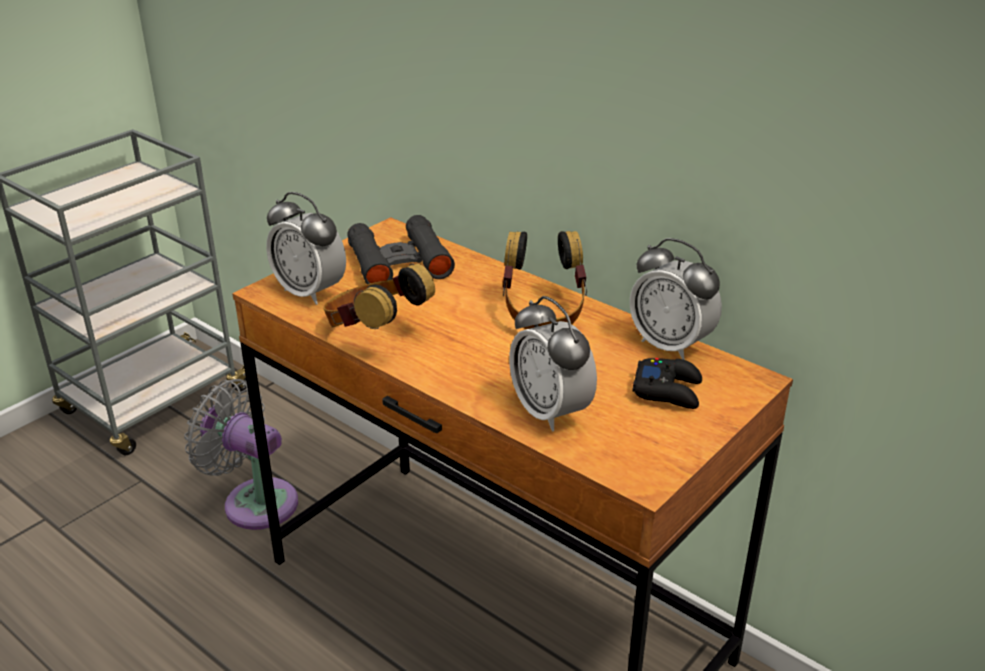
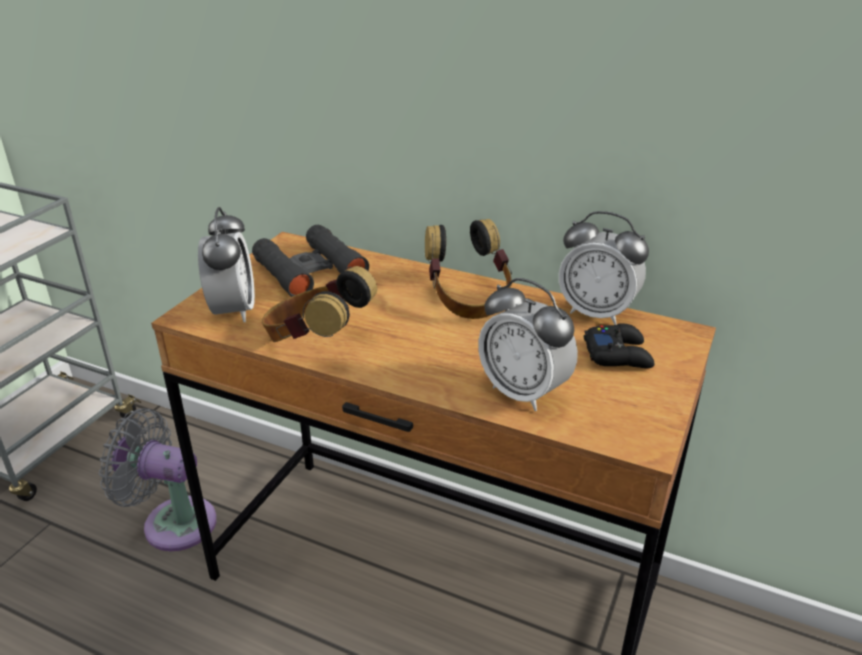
camera: 15 degrees left, 0 degrees up
alarm clock [266,192,346,305] -> alarm clock turned 120 degrees counterclockwise [198,207,255,322]

